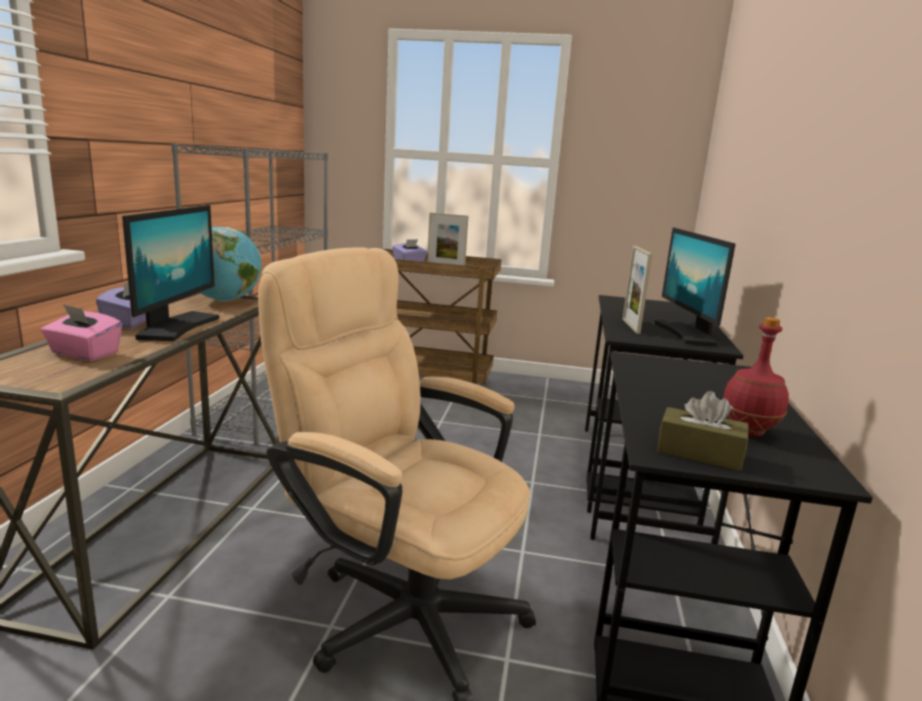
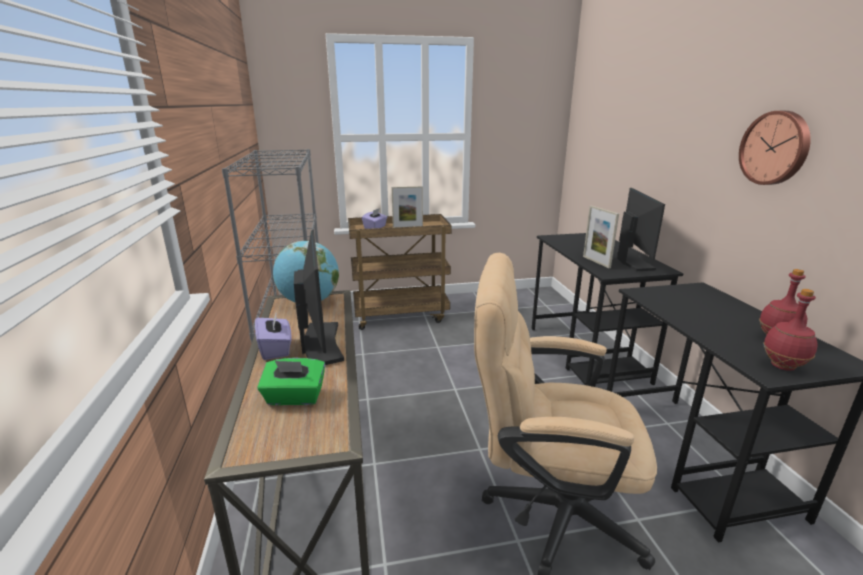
camera: 20 degrees left, 5 degrees up
pink tissue box [41,304,122,361] -> green tissue box [257,358,325,405]
monitor [654,228,735,347] -> monitor turned 150 degrees counterclockwise [617,188,665,271]
brown tissue box [657,391,748,471] -> red bottle [763,289,818,371]
none -> wall clock [739,111,811,185]

